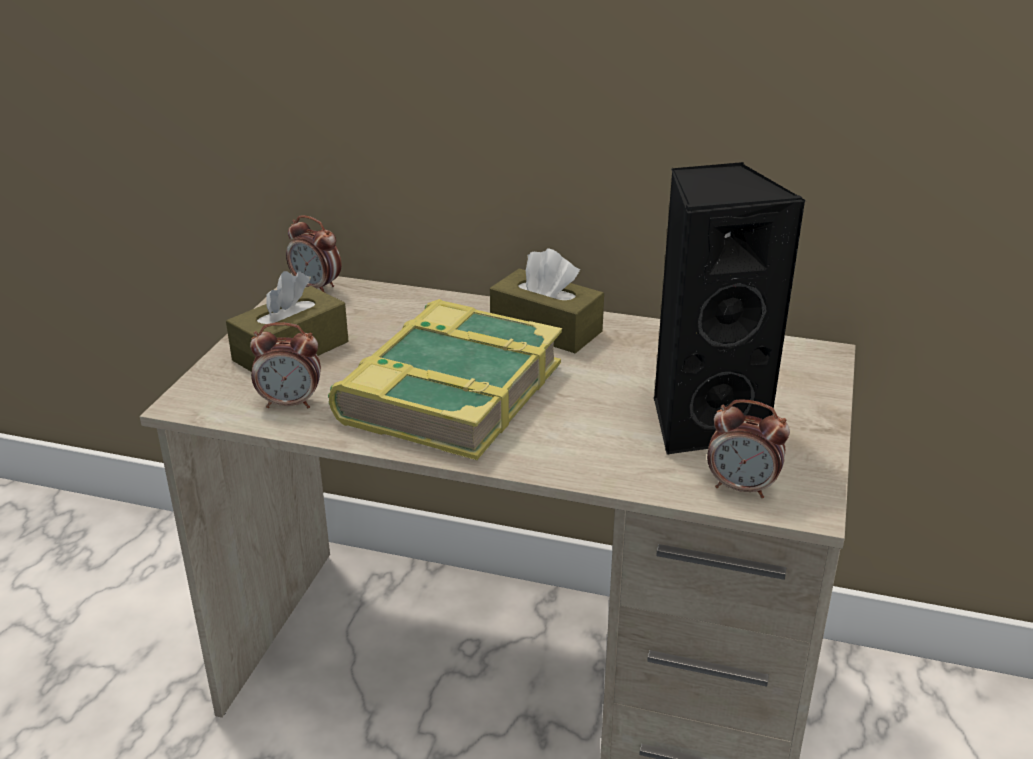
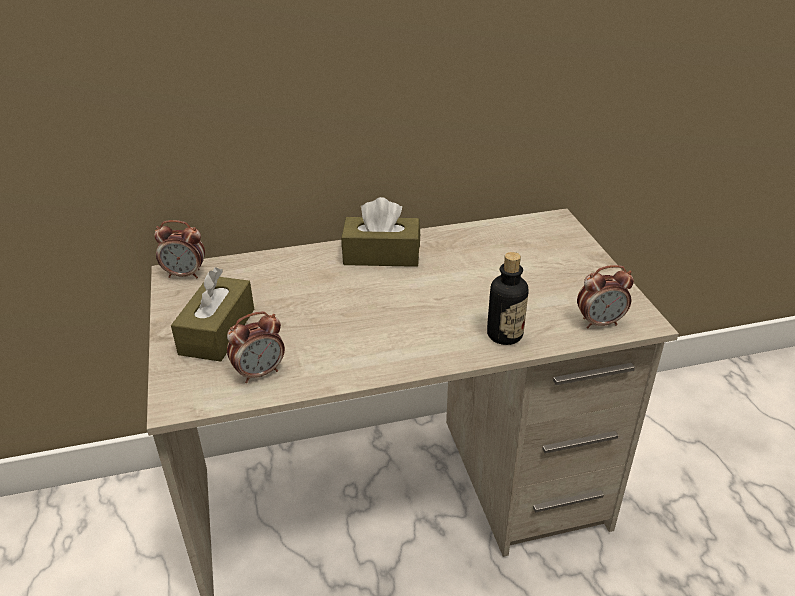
camera: 30 degrees left, 5 degrees up
book [328,299,562,460] -> none
black speaker [654,162,805,454] -> none
none -> bottle [487,252,528,345]

